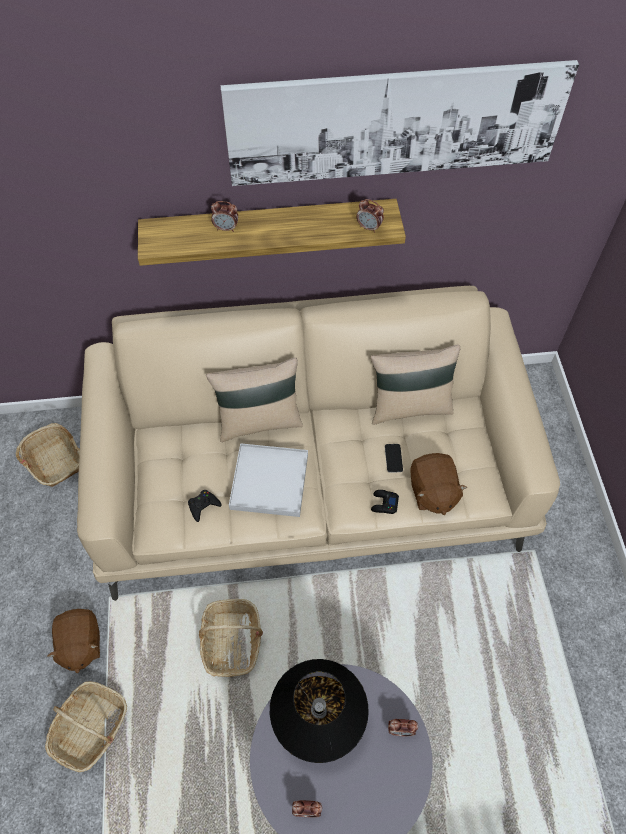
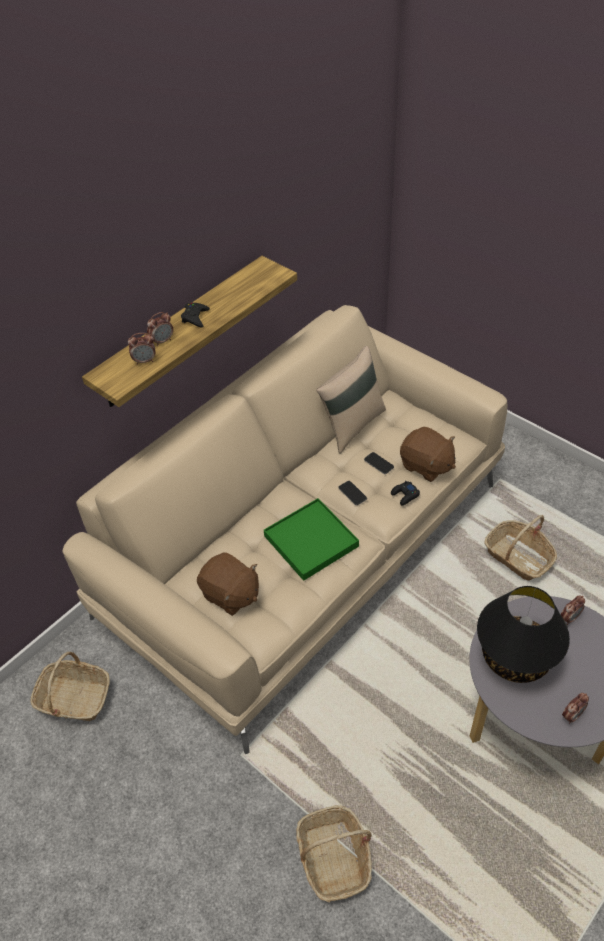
camera: 40 degrees left, 10 degrees down
brown plush toy [47,609,100,673] -> brown plush toy moved to [197,552,259,616]
black game controller [188,490,221,522] -> black game controller moved to [181,303,210,327]
basket [199,599,263,677] -> basket moved to [484,515,557,581]
beige pillow [206,357,303,442] -> none
picture [221,60,579,186] -> none
white tray [229,443,308,517] -> green tray [264,498,359,581]
alarm clock [356,199,384,233] -> alarm clock moved to [128,333,155,365]
none -> phone [338,481,367,505]

